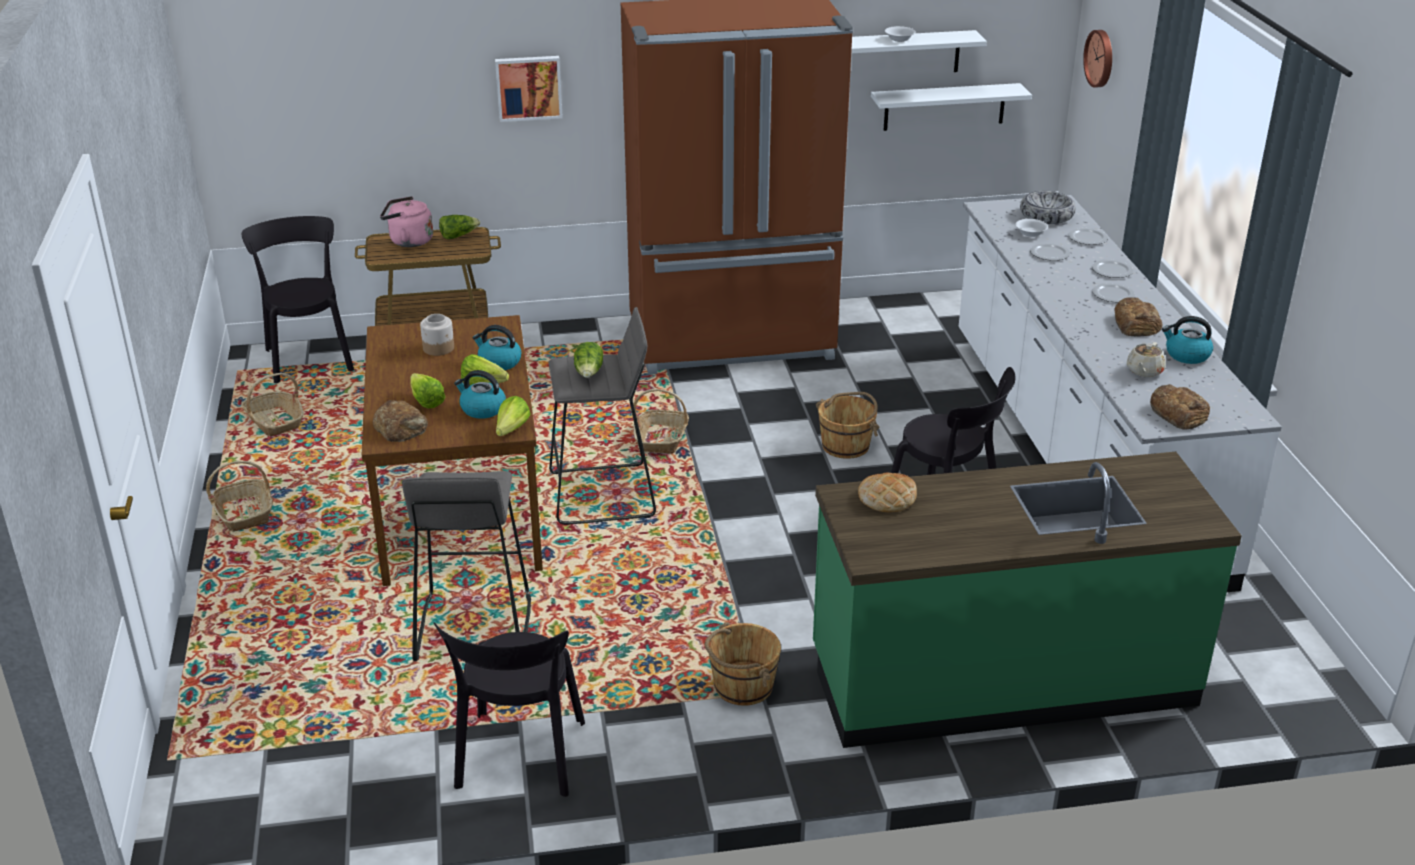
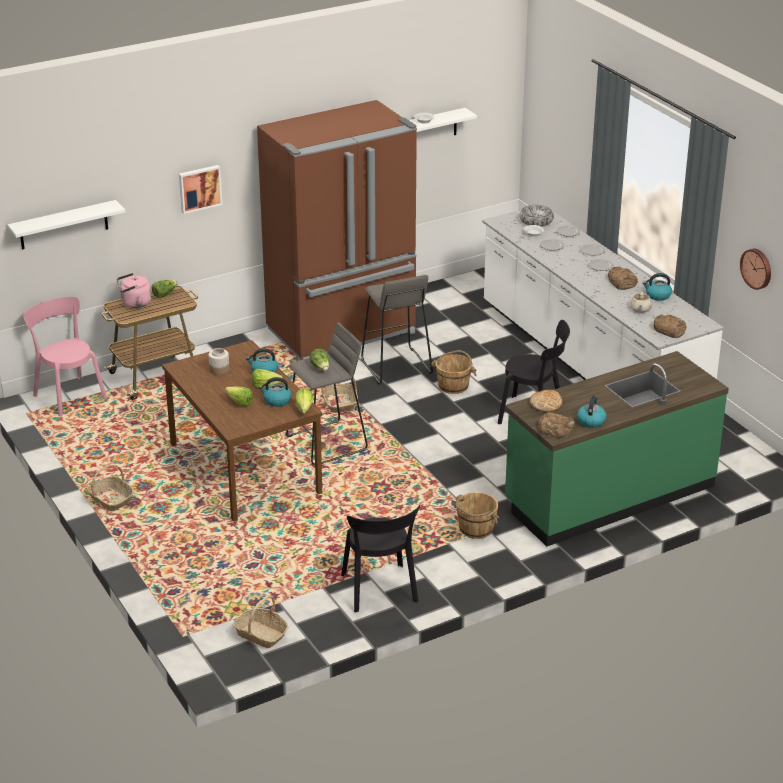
camera: 20 degrees left, 0 degrees up
basket [241,373,304,436] -> basket moved to [233,596,288,648]
black chair [242,216,354,383] -> pink chair [23,297,107,416]
bread [373,400,428,442] -> bread moved to [538,412,574,438]
grey stool [402,471,531,661] -> grey stool moved to [361,275,433,384]
white shelf [871,83,1032,131] -> white shelf moved to [7,200,125,249]
wall clock [1083,30,1112,88] -> wall clock moved to [740,249,771,290]
none -> kettle [577,396,607,428]

